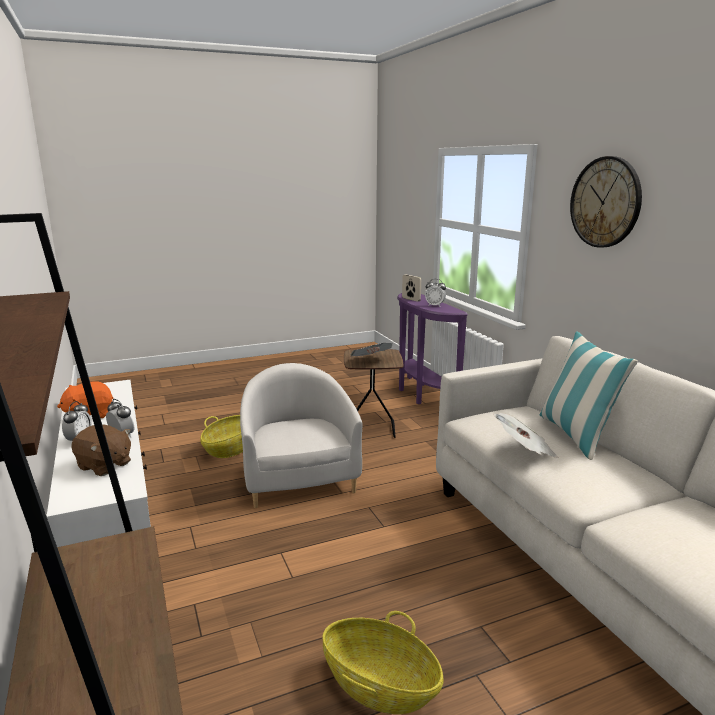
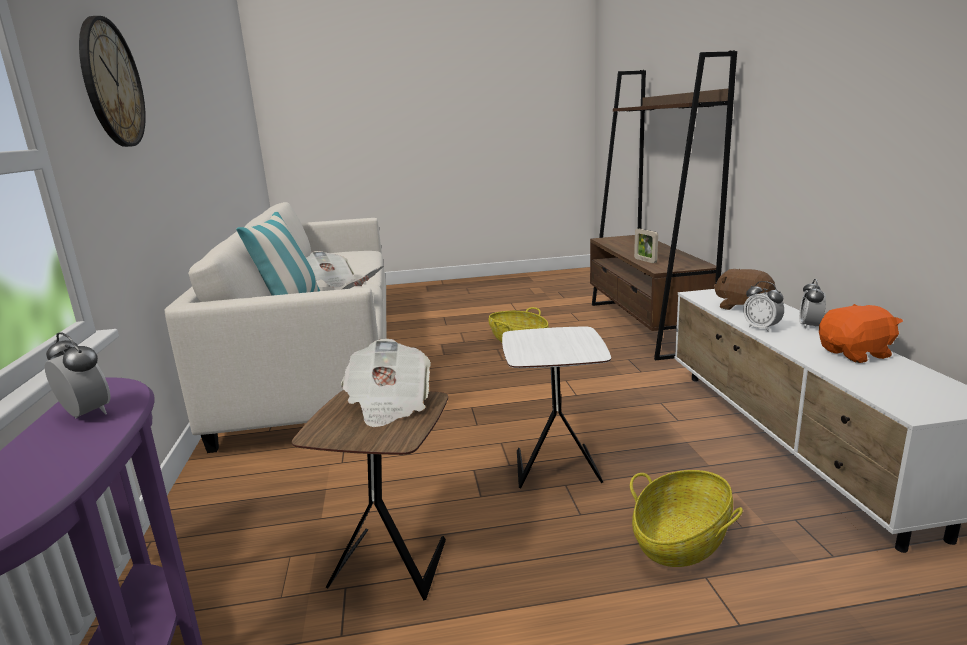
camera: 165 degrees left, 0 degrees up
white armchair [240,363,362,508] -> white side table [502,326,611,488]
picture frame [402,275,421,302] -> picture frame moved to [634,229,658,263]
none -> newspaper [306,251,356,288]

